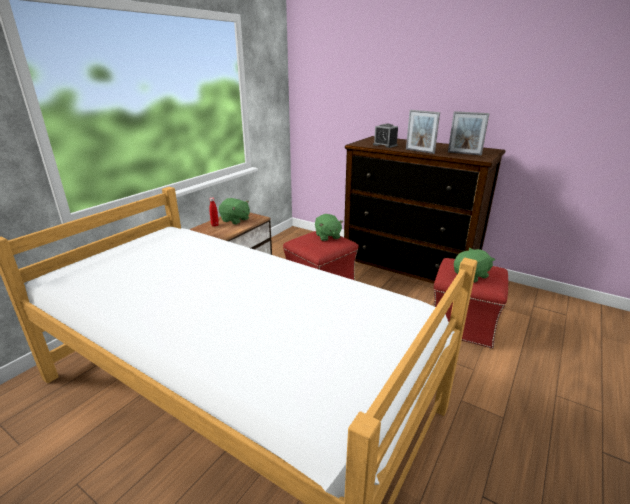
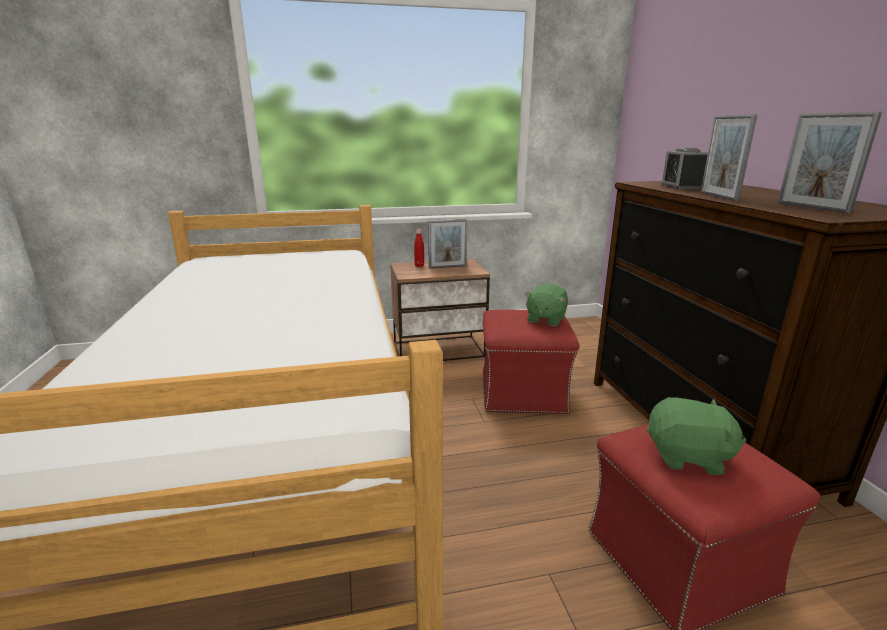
camera: 45 degrees right, 5 degrees down
green plush toy [219,198,250,224] -> picture frame [428,219,468,269]

